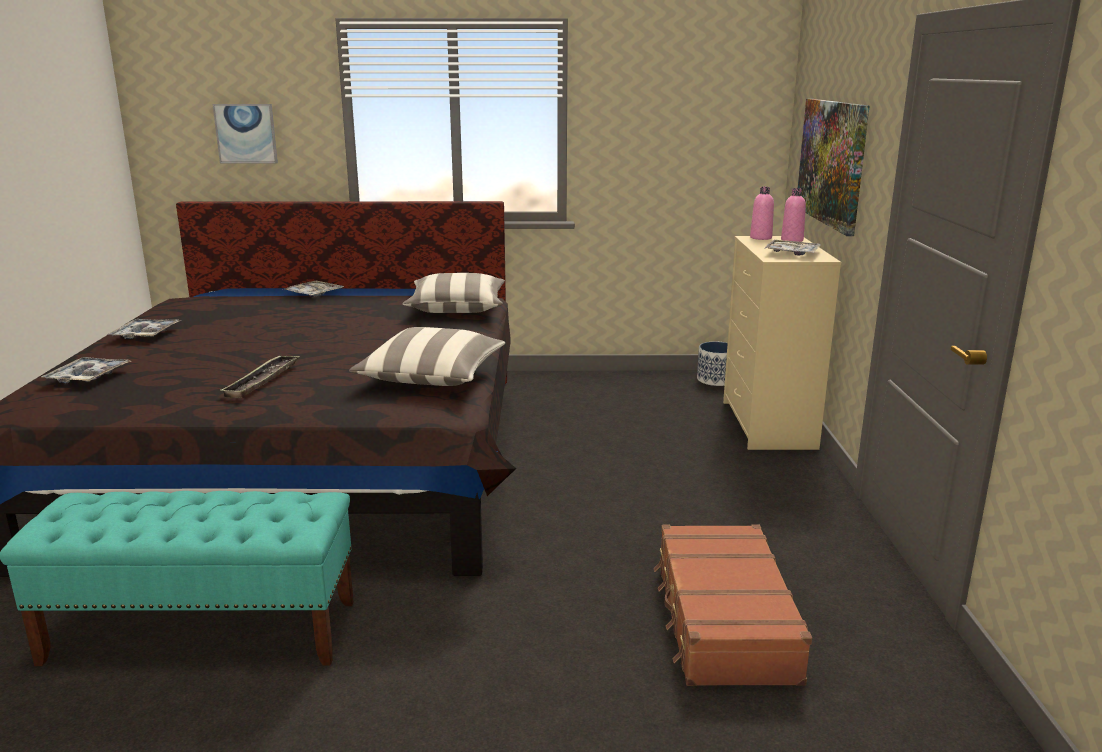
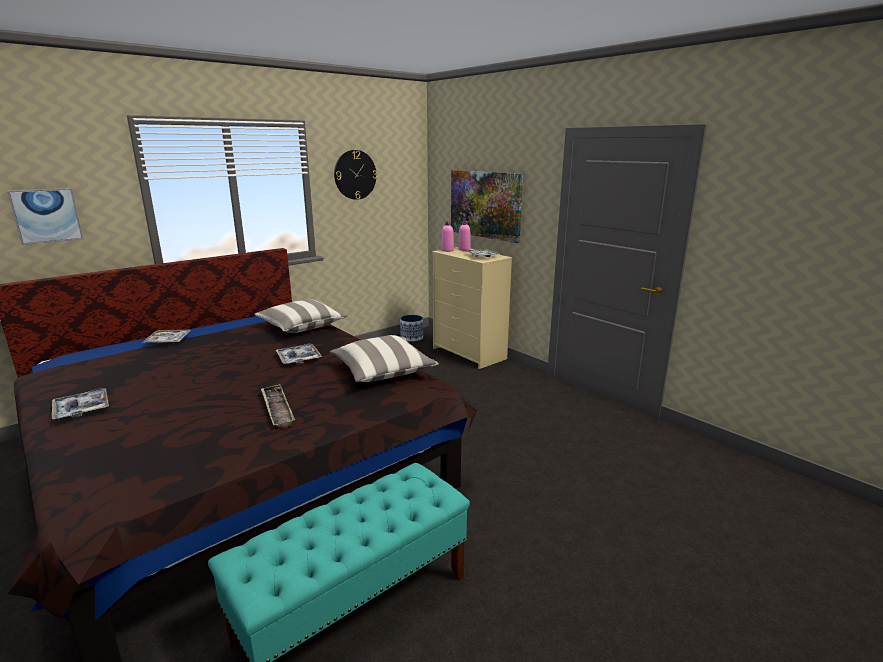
camera: 40 degrees left, 0 degrees up
tray [41,357,131,383] -> tray moved to [276,344,322,364]
brown suitcase [654,524,812,686] -> none
none -> wall clock [334,150,377,200]

